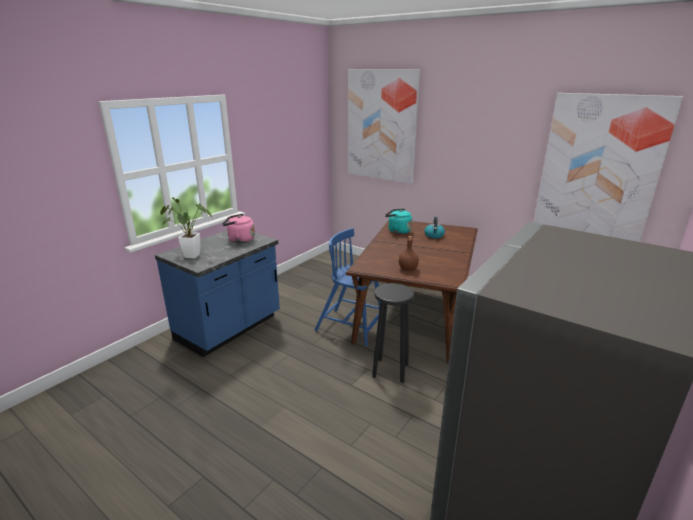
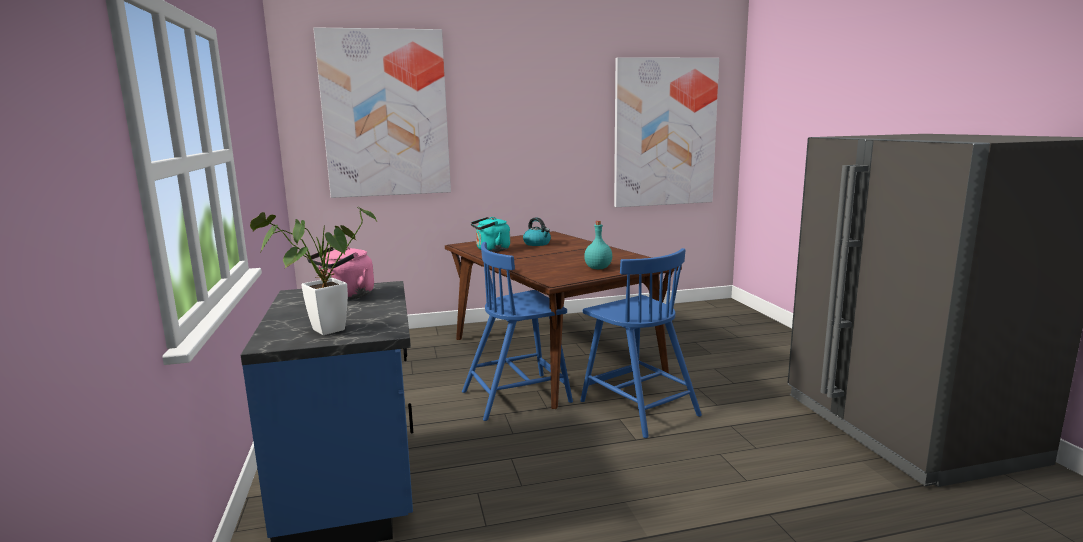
camera: 50 degrees left, 10 degrees down
black stool [372,283,414,383] -> blue chair [580,248,702,438]
brown bottle [399,236,419,271] -> turquoise bottle [584,221,612,269]

